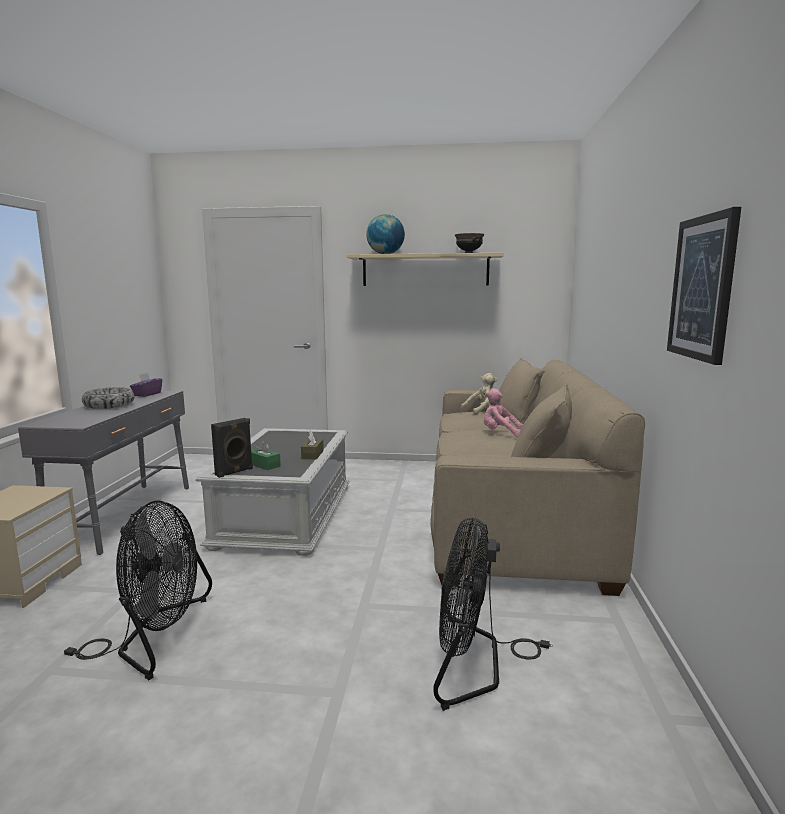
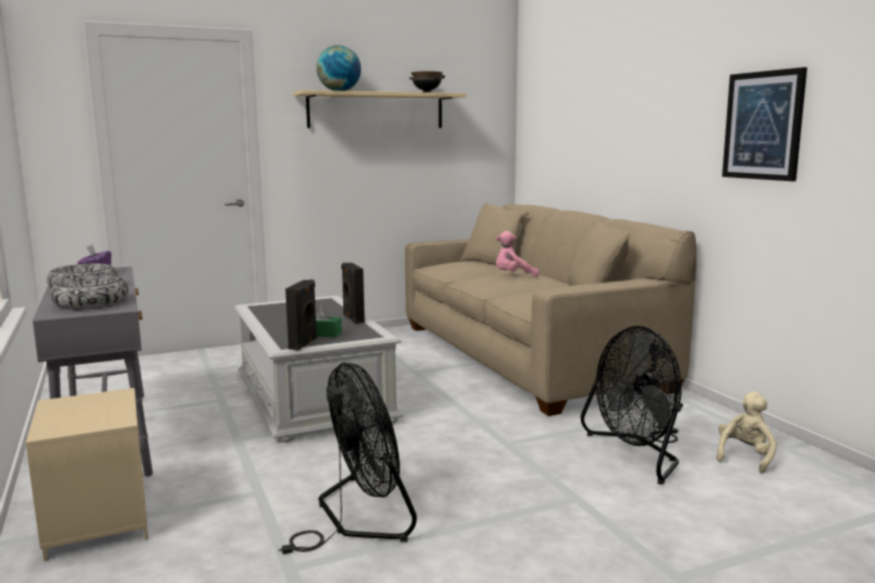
camera: 30 degrees left, 0 degrees up
brown tissue box [301,431,324,460] -> black speaker [341,263,365,324]
beige plush toy [461,373,497,415] -> beige plush toy moved to [716,391,777,473]
none -> bowl [50,275,129,309]

